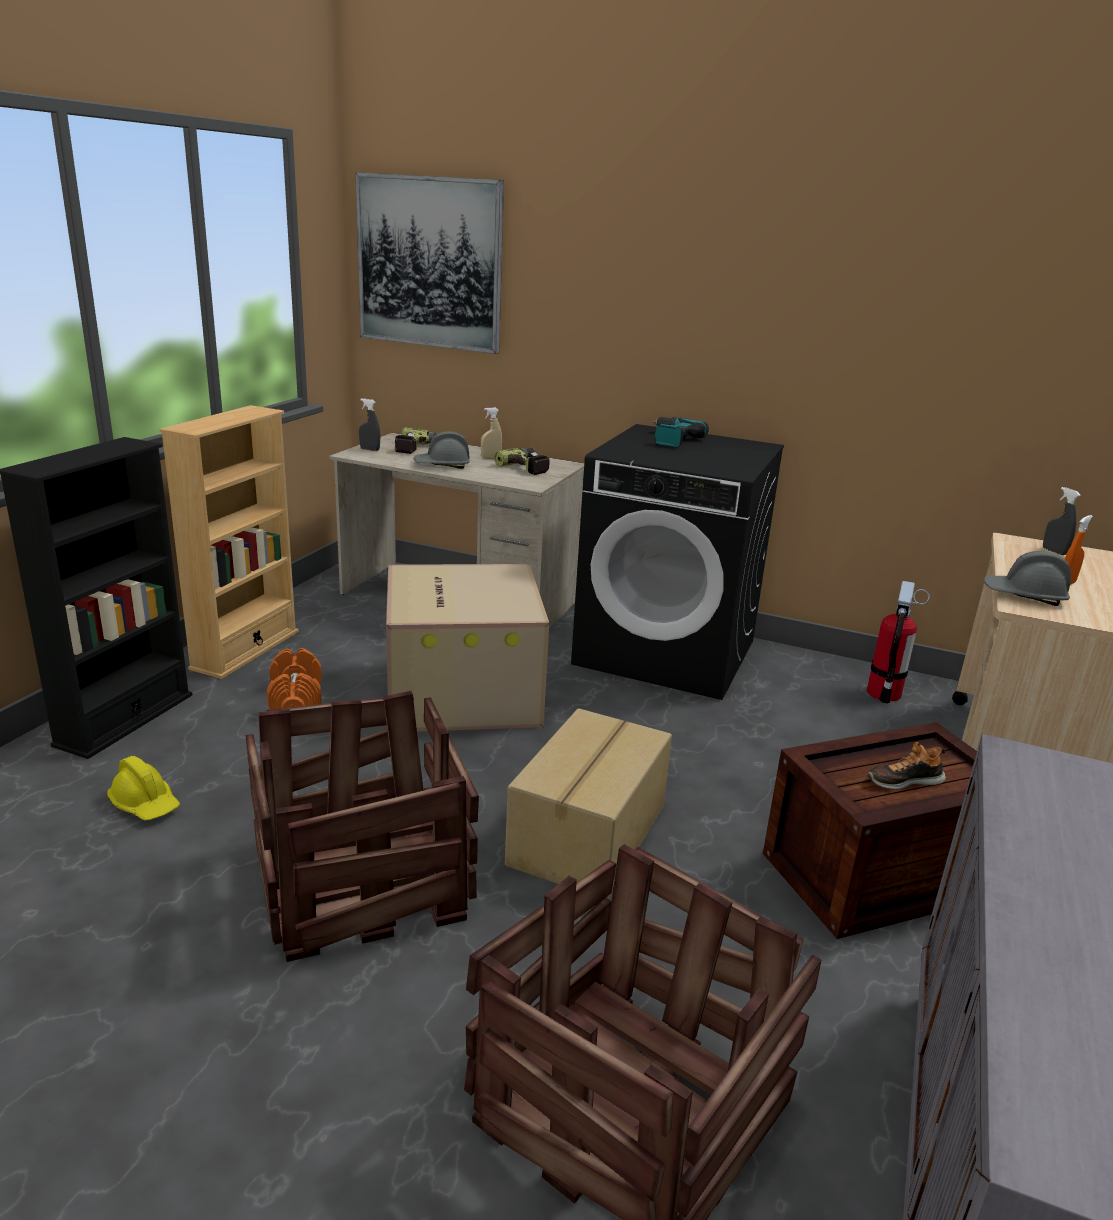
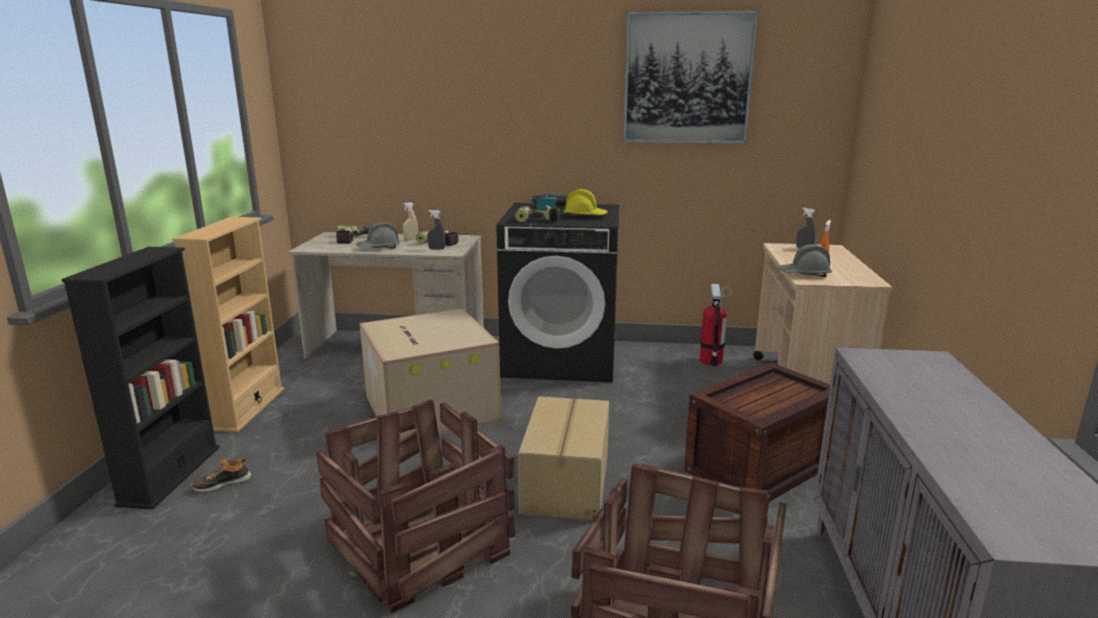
camera: 15 degrees left, 5 degrees down
yellow hard hat [107,756,180,820] -> yellow hard hat moved to [564,189,608,217]
orange dumbbell [267,648,322,709] -> none
picture [355,172,504,354] -> picture moved to [623,10,759,144]
grey spray bottle [359,398,380,451] -> grey spray bottle moved to [427,210,445,249]
shoe [867,742,946,790] -> shoe moved to [191,458,251,492]
none -> power drill [515,205,560,222]

